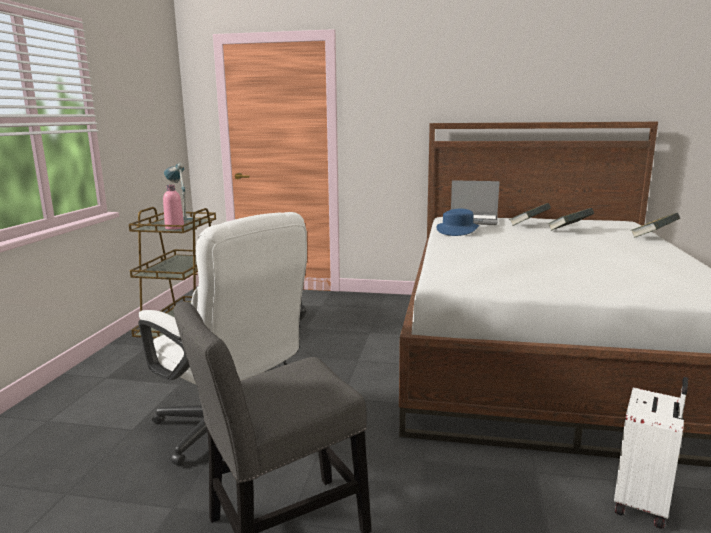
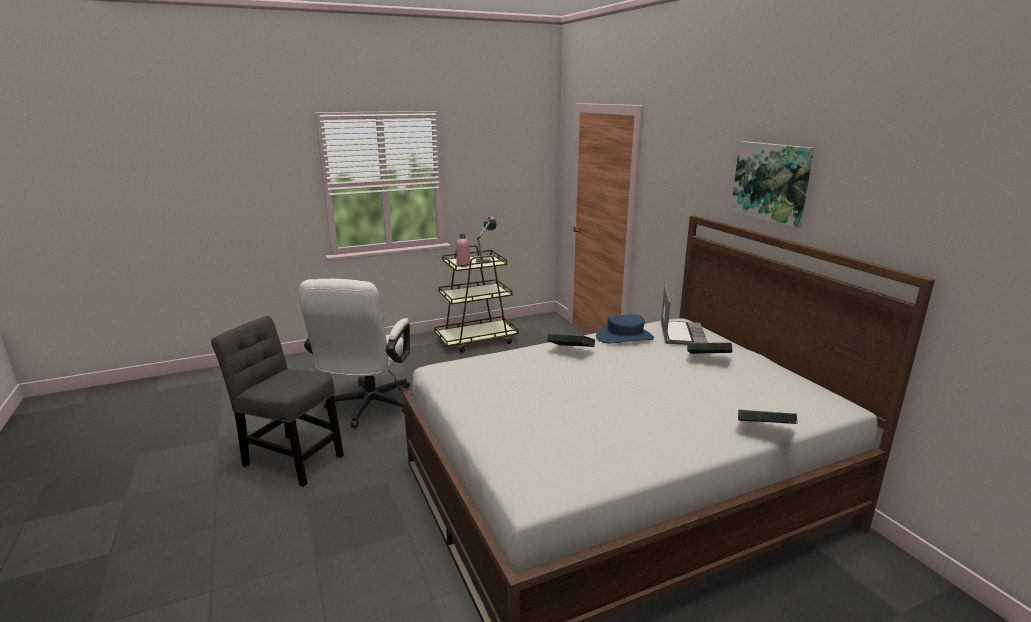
camera: 55 degrees right, 5 degrees up
laptop [451,180,499,225] -> laptop turned 150 degrees counterclockwise [661,285,708,345]
book [548,208,594,231] -> book moved to [547,333,595,347]
white suitcase [614,377,688,529] -> none
none -> picture [731,141,814,228]

